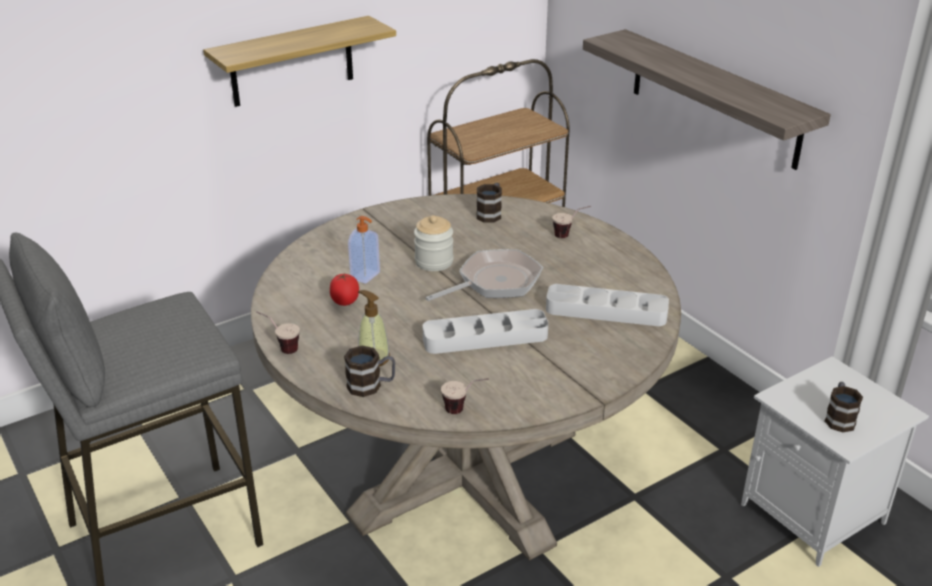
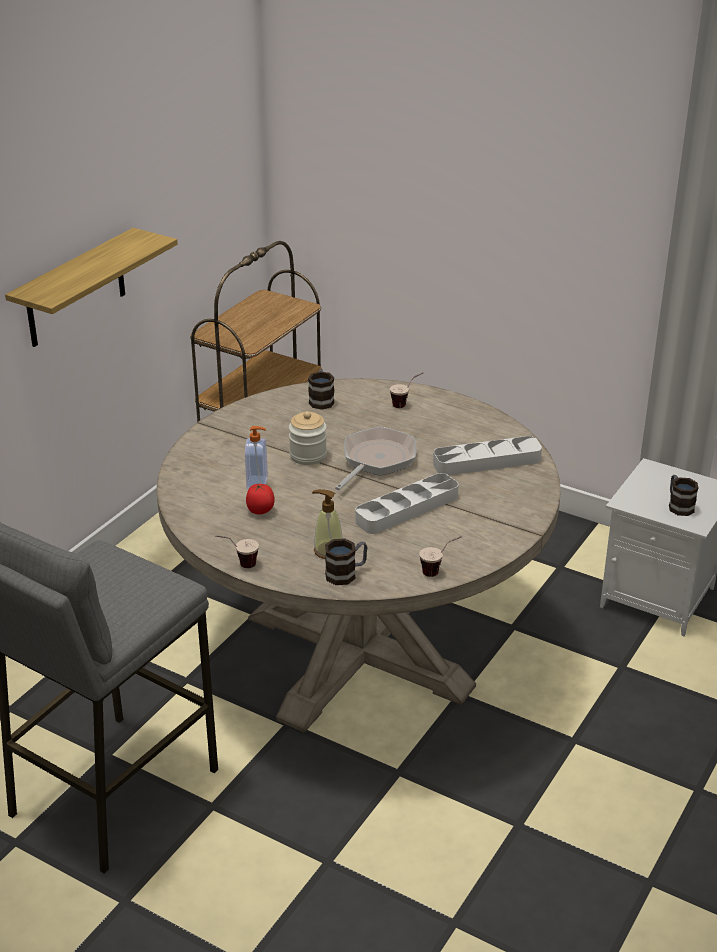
camera: 25 degrees left, 0 degrees up
shelf [583,29,831,170] -> none

